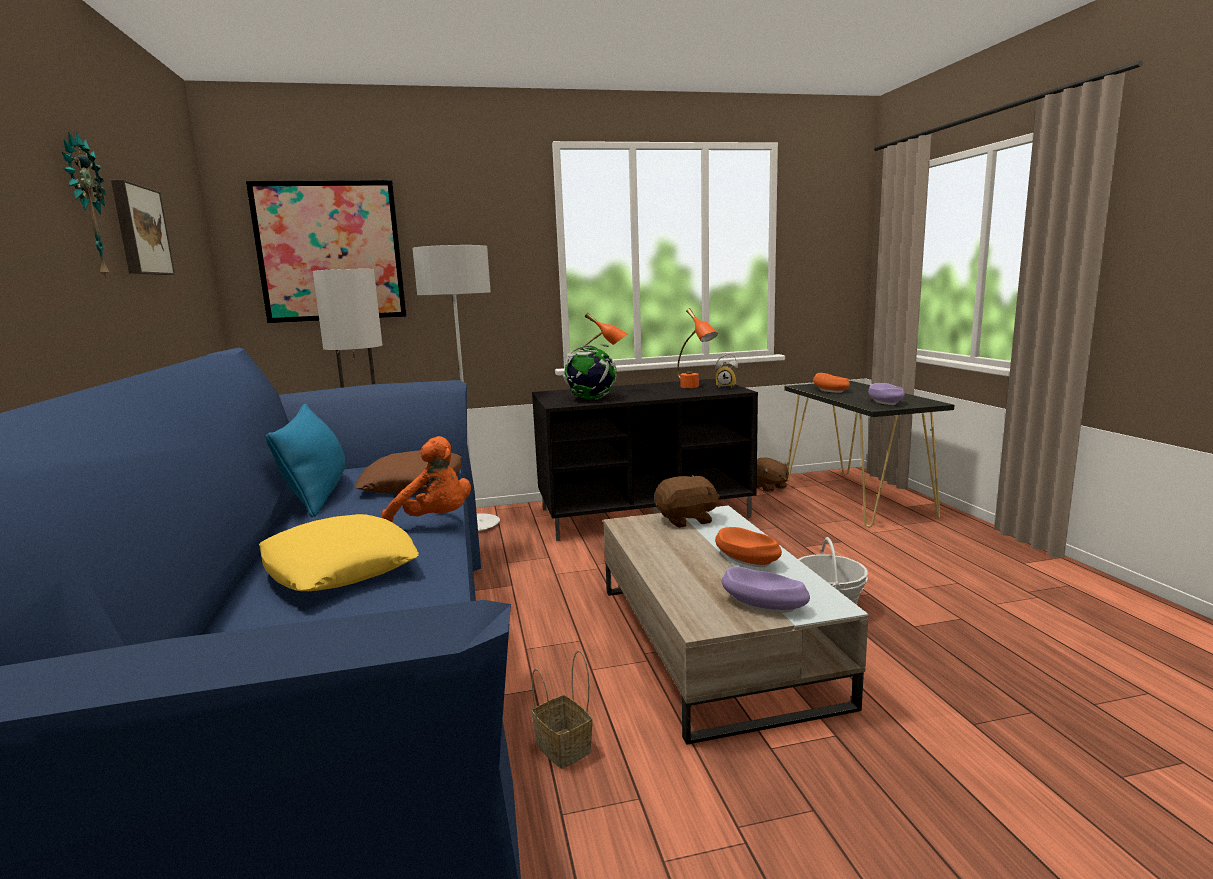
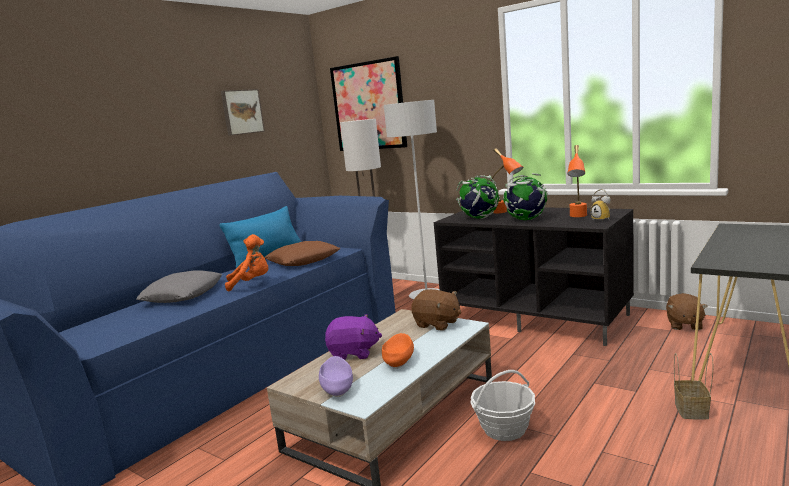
camera: 50 degrees right, 0 degrees up
wall clock [62,132,110,281] -> none
yellow pillow [259,514,419,591] -> grey pillow [136,271,222,303]
orange plush toy [382,436,471,523] -> orange plush toy turned 90 degrees counterclockwise [225,234,268,292]
basket [532,650,593,769] -> basket moved to [674,353,713,419]
orange bowl [813,373,850,393] -> none
purple bowl [868,383,905,405] -> none
none -> purple plush toy [325,314,382,360]
none -> globe [503,173,548,220]

